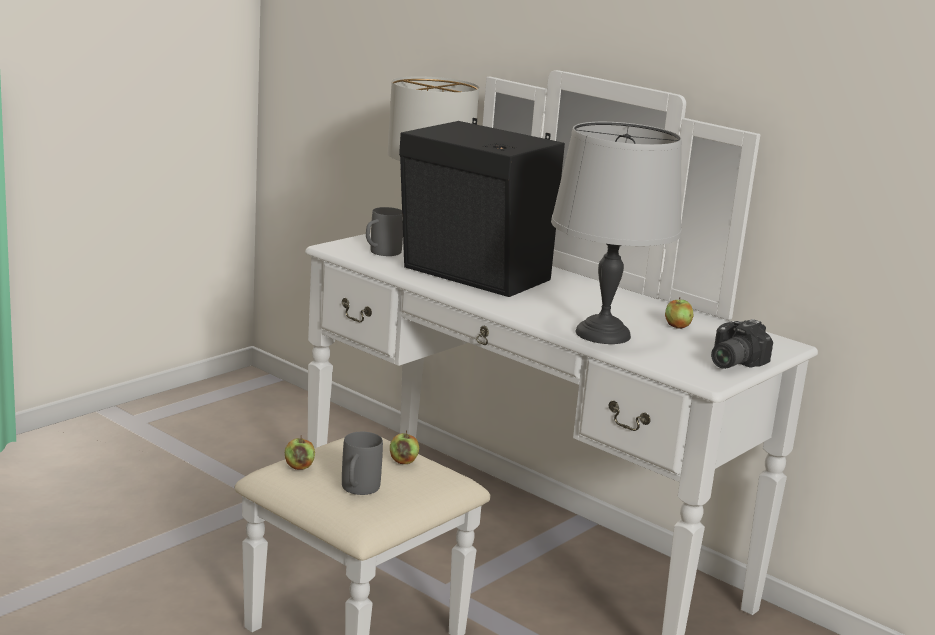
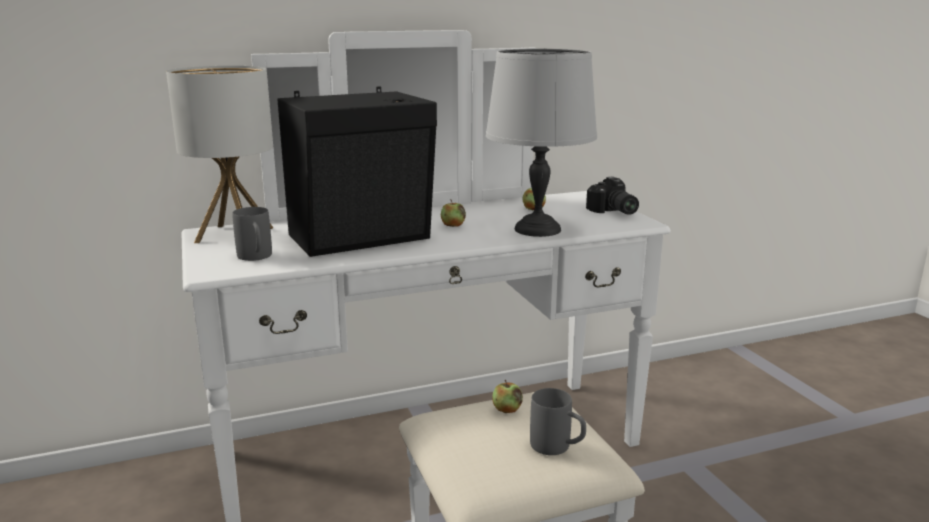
camera: 60 degrees left, 0 degrees up
apple [285,435,315,470] -> apple moved to [441,200,466,227]

